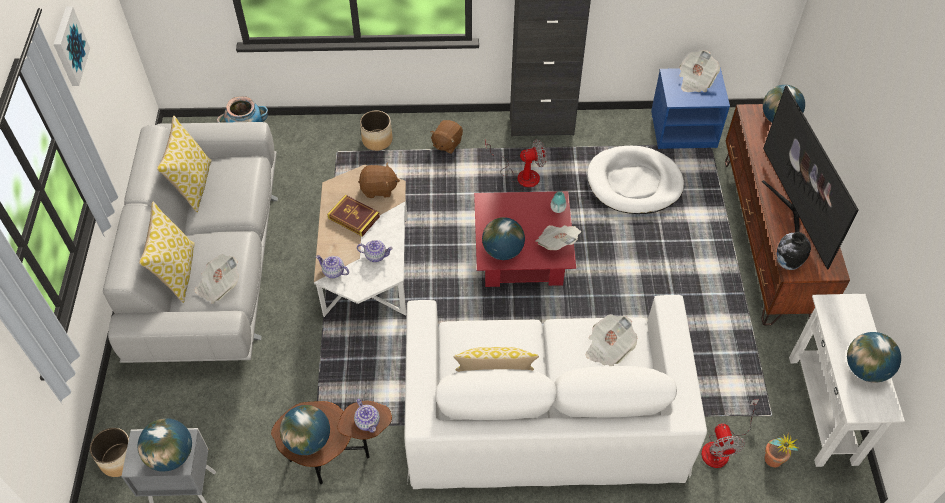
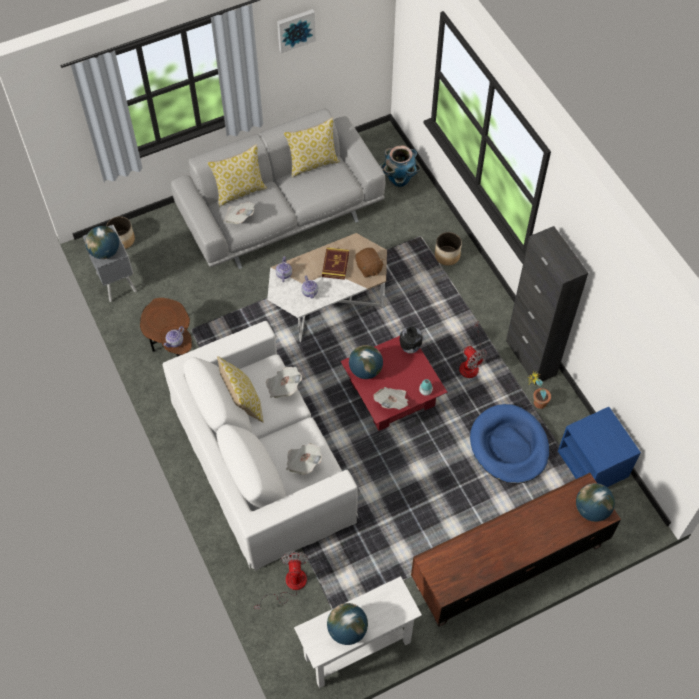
camera: 65 degrees right, 5 degrees up
globe [280,405,330,455] -> none
brown plush toy [430,120,463,154] -> none
white dog bed [587,146,684,214] -> blue dog bed [470,404,549,484]
newspaper [679,50,720,92] -> newspaper moved to [266,367,302,398]
fan [701,399,759,468] -> fan turned 120 degrees clockwise [254,551,308,609]
television [762,86,859,270] -> none
potted plant [764,432,798,467] -> potted plant moved to [527,372,551,409]
vase [777,232,811,270] -> vase moved to [399,326,423,354]

